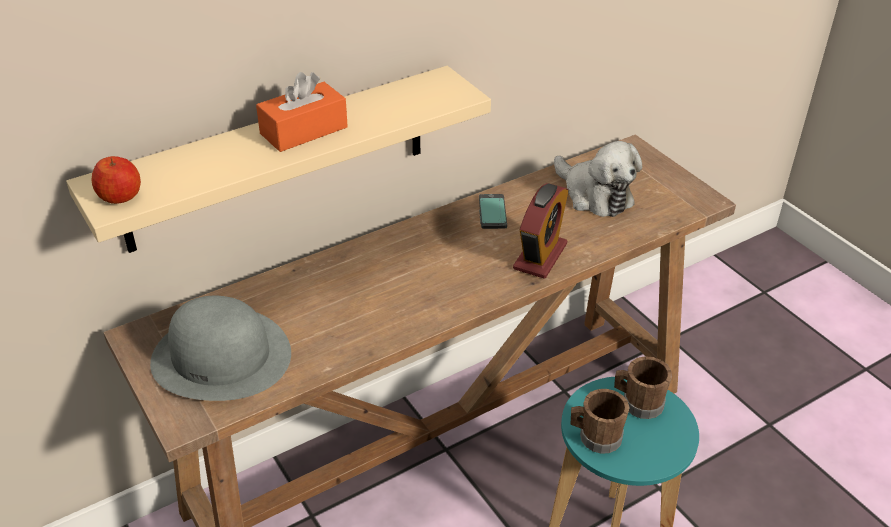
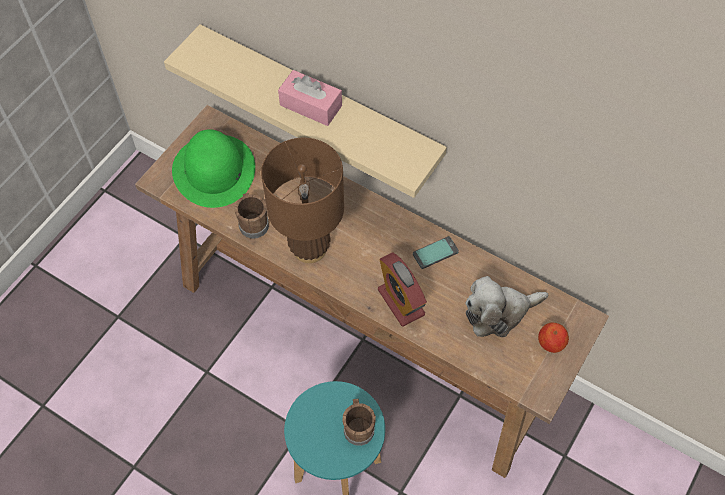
camera: 65 degrees right, 20 degrees up
apple [92,156,141,204] -> apple moved to [538,323,569,353]
grey hat [150,296,291,401] -> green hat [172,129,255,208]
orange tissue box [256,72,348,152] -> pink tissue box [278,70,342,126]
alarm clock [513,183,568,279] -> alarm clock turned 60 degrees clockwise [378,252,427,327]
plush toy [554,141,642,217] -> plush toy turned 45 degrees clockwise [466,276,548,337]
brown mug [571,389,629,454] -> brown mug moved to [235,193,269,239]
none -> brown table lamp [261,138,344,263]

